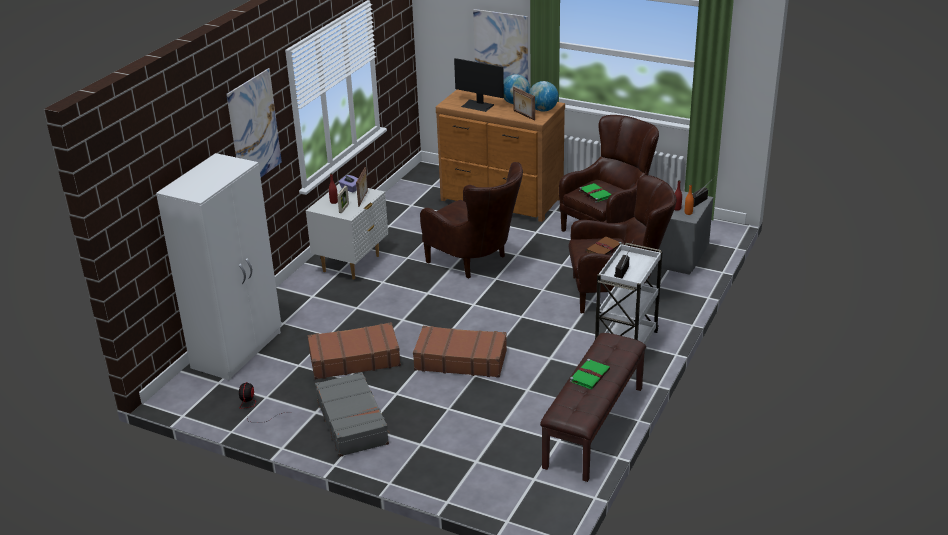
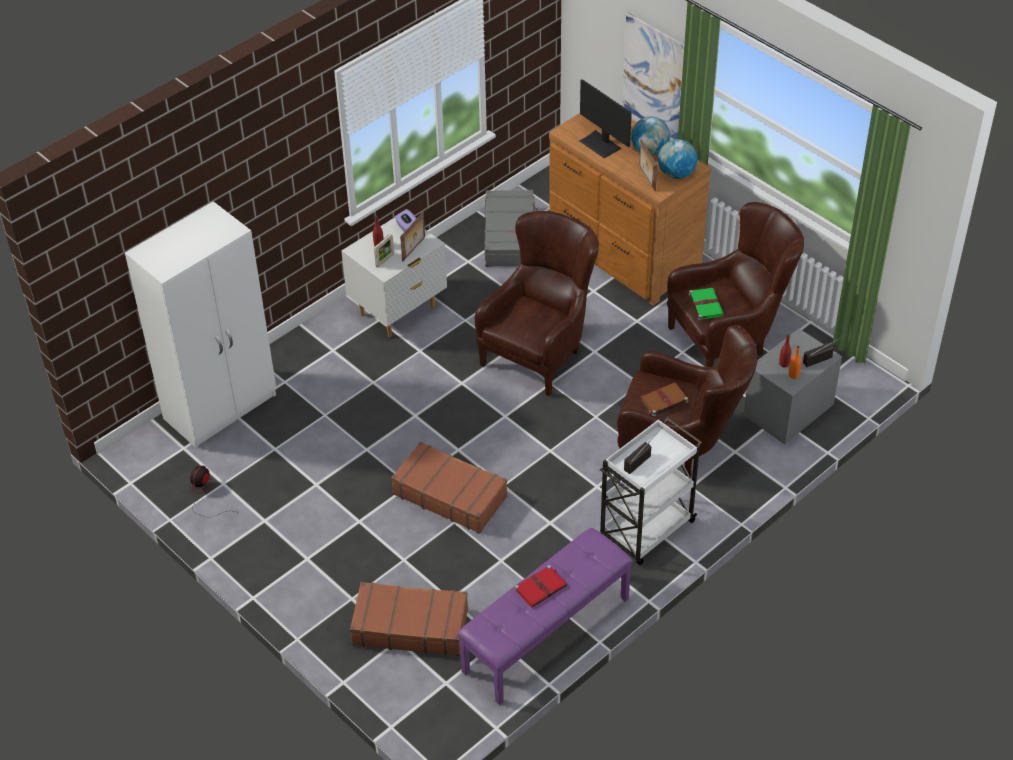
camera: 20 degrees right, 15 degrees up
picture [226,68,282,177] -> none
brown suitcase [308,322,401,380] -> brown suitcase moved to [350,582,468,656]
grey suitcase [315,372,390,457] -> grey suitcase moved to [484,190,538,267]
brown armchair [420,162,523,278] -> brown armchair turned 120 degrees counterclockwise [475,211,599,396]
brown bench [540,333,646,482] -> purple bench [457,528,633,705]
green book [570,359,610,389] -> red book [514,565,567,608]

